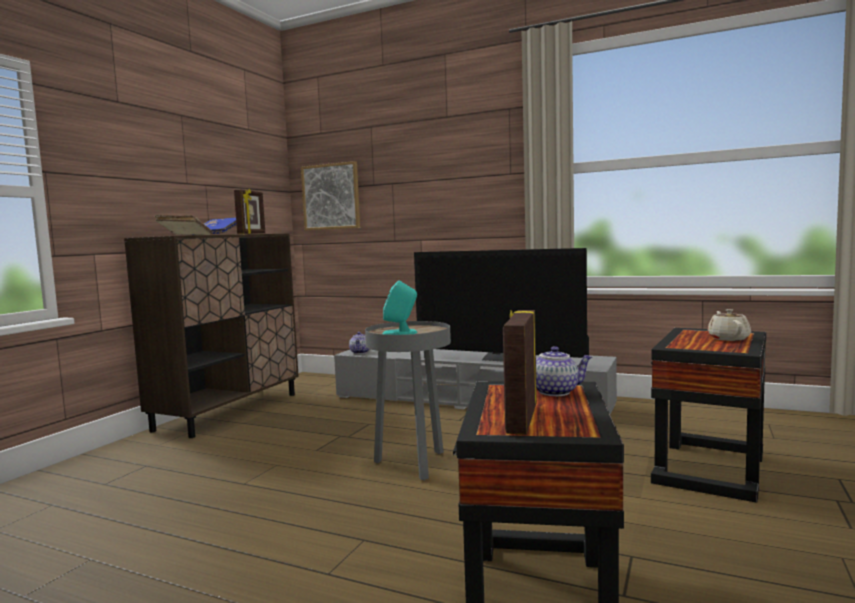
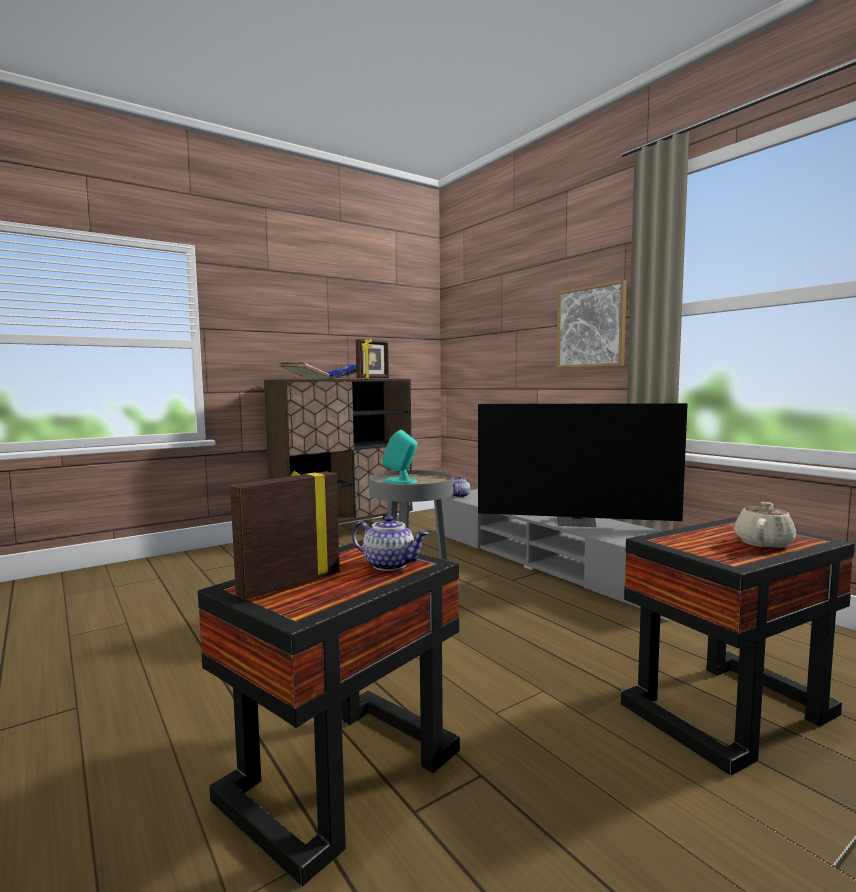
camera: 30 degrees right, 0 degrees up
picture [301,161,360,230] -> picture moved to [557,280,627,368]
television [414,248,589,362] -> television turned 45 degrees counterclockwise [478,403,688,527]

